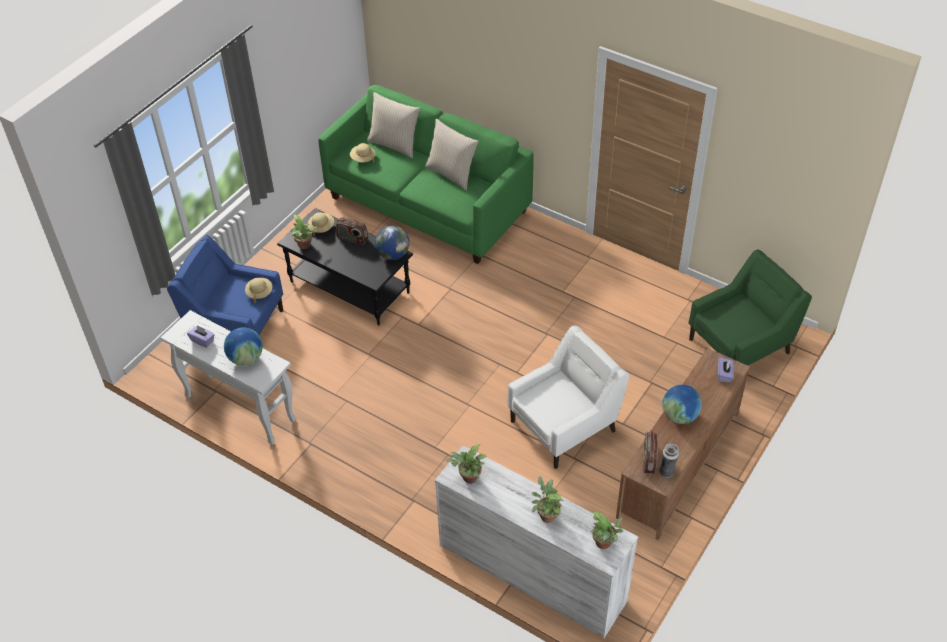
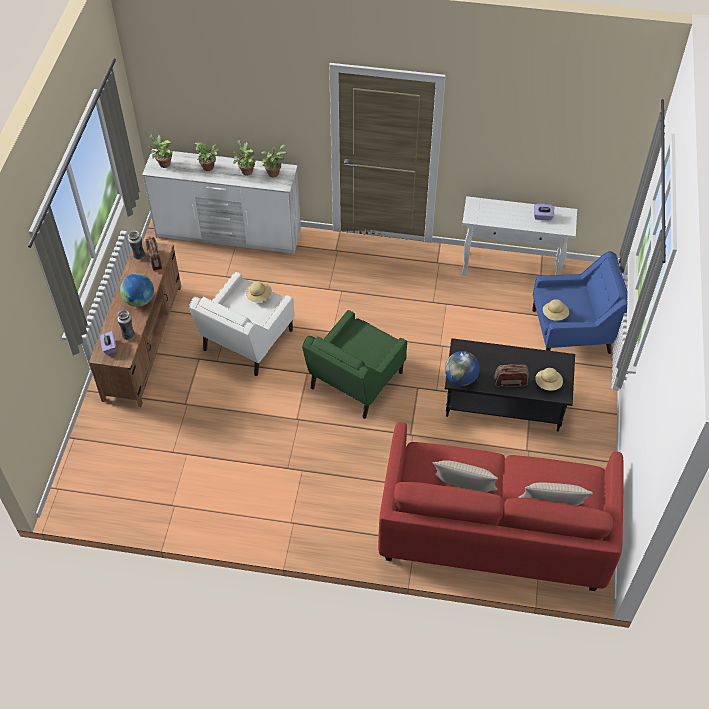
camera: 155 degrees right, 5 degrees up
globe [224,327,263,366] -> none
potted plant [291,215,318,249] -> potted plant moved to [233,140,255,176]
green sofa [318,85,534,264] -> red sofa [378,422,624,591]
beige hat [350,143,375,163] -> beige hat moved to [246,282,272,302]
green armchair [688,250,812,366] -> green armchair moved to [302,310,407,419]
none -> vase [117,310,135,340]

